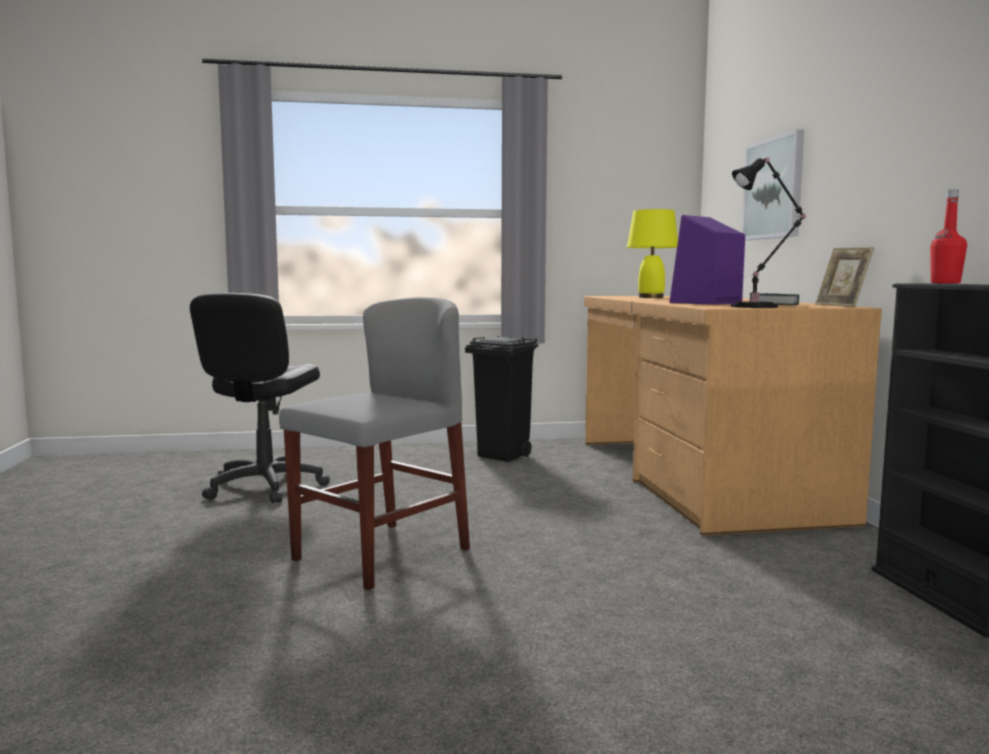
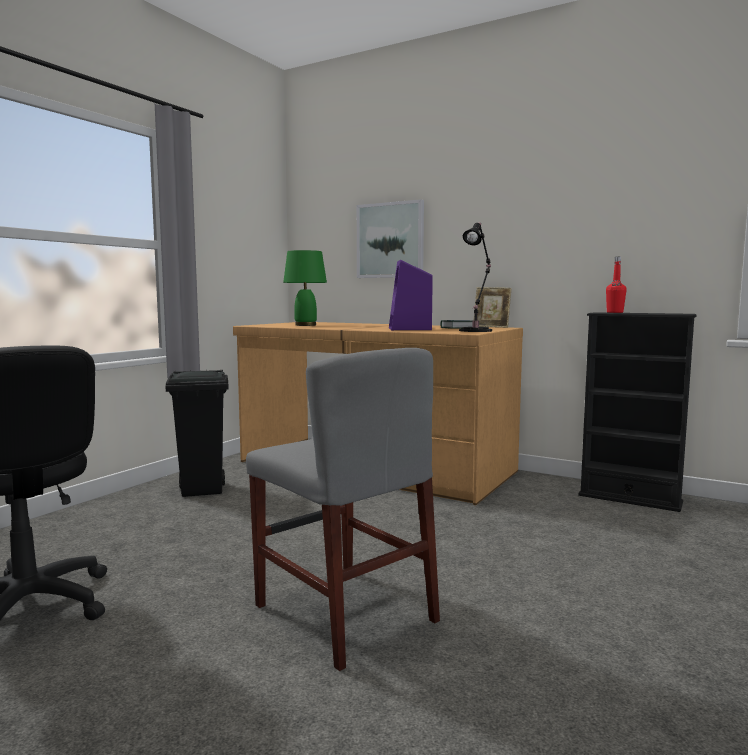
camera: 50 degrees left, 0 degrees up
grey chair [279,297,470,591] -> grey chair turned 150 degrees clockwise [246,348,440,671]
yellow table lamp [627,209,678,298] -> green table lamp [283,250,327,326]

